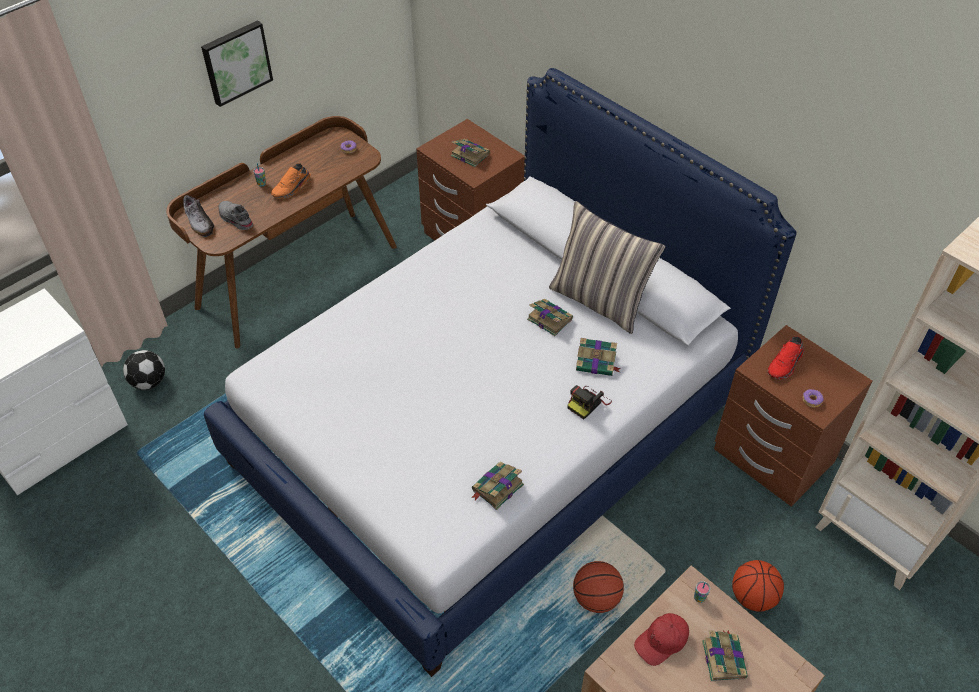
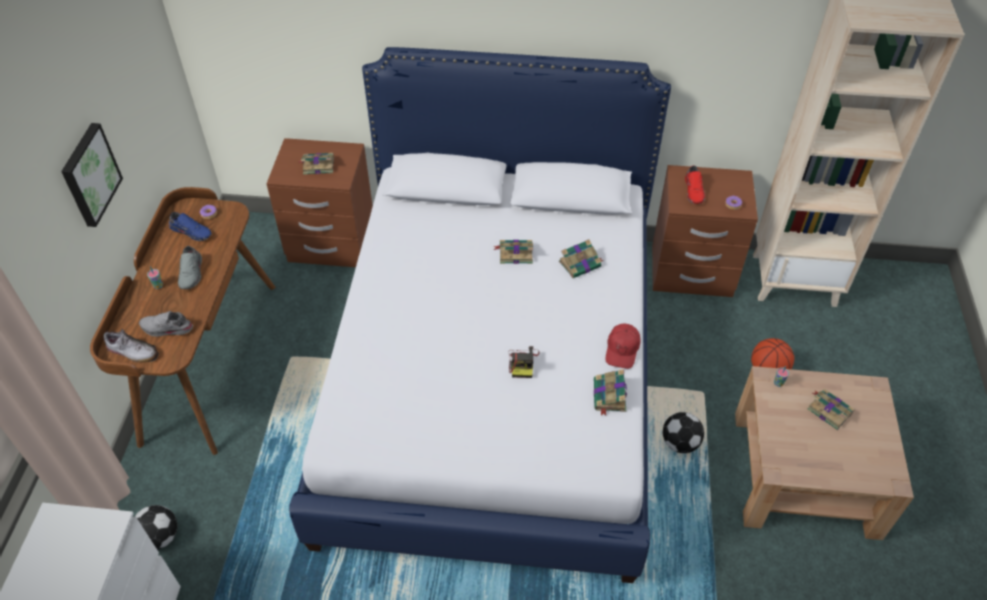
camera: 40 degrees left, 0 degrees up
orange shoe [271,163,311,199] -> grey shoe [178,246,202,289]
pillow [549,201,666,334] -> none
camera [567,385,612,420] -> camera moved to [509,346,539,378]
basketball [573,561,624,613] -> football [662,412,704,453]
red cap [634,613,689,666] -> red cap moved to [605,323,640,369]
none -> blue shoe [169,212,212,241]

